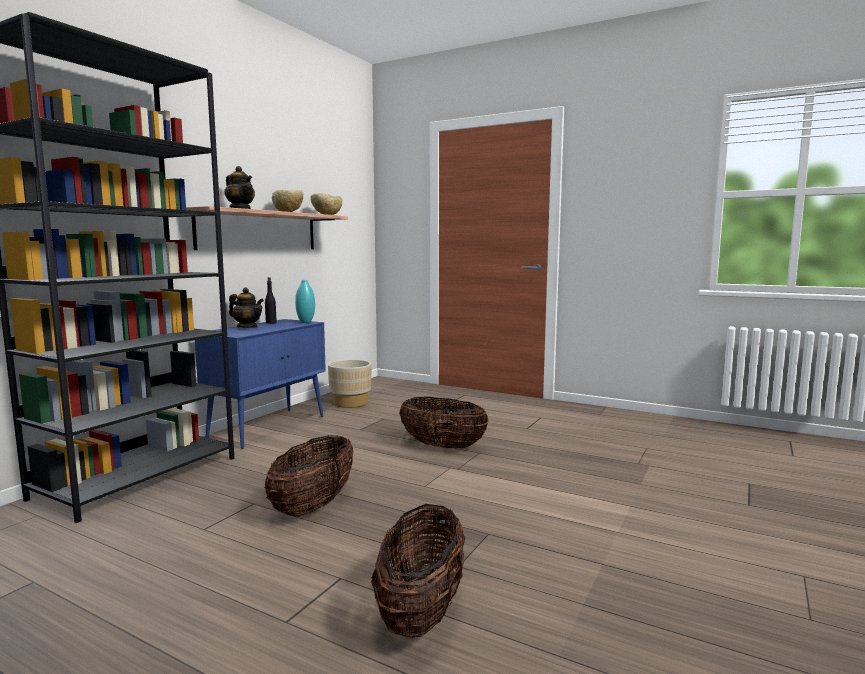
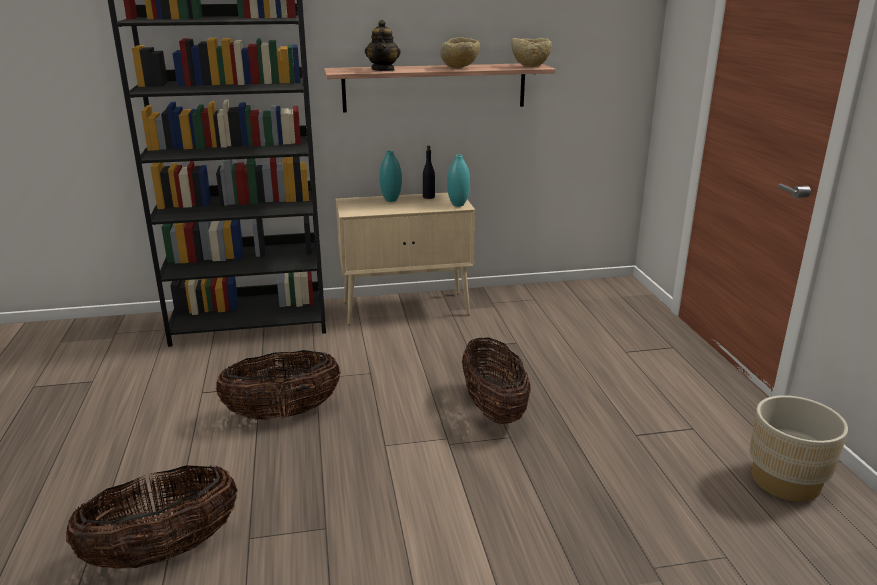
camera: 50 degrees right, 15 degrees up
blue cabinet [195,319,326,449] -> beige cabinet [336,193,475,325]
teapot [229,287,264,328] -> turquoise vase [379,151,402,202]
beige planter [328,359,371,408] -> beige planter moved to [750,395,848,502]

